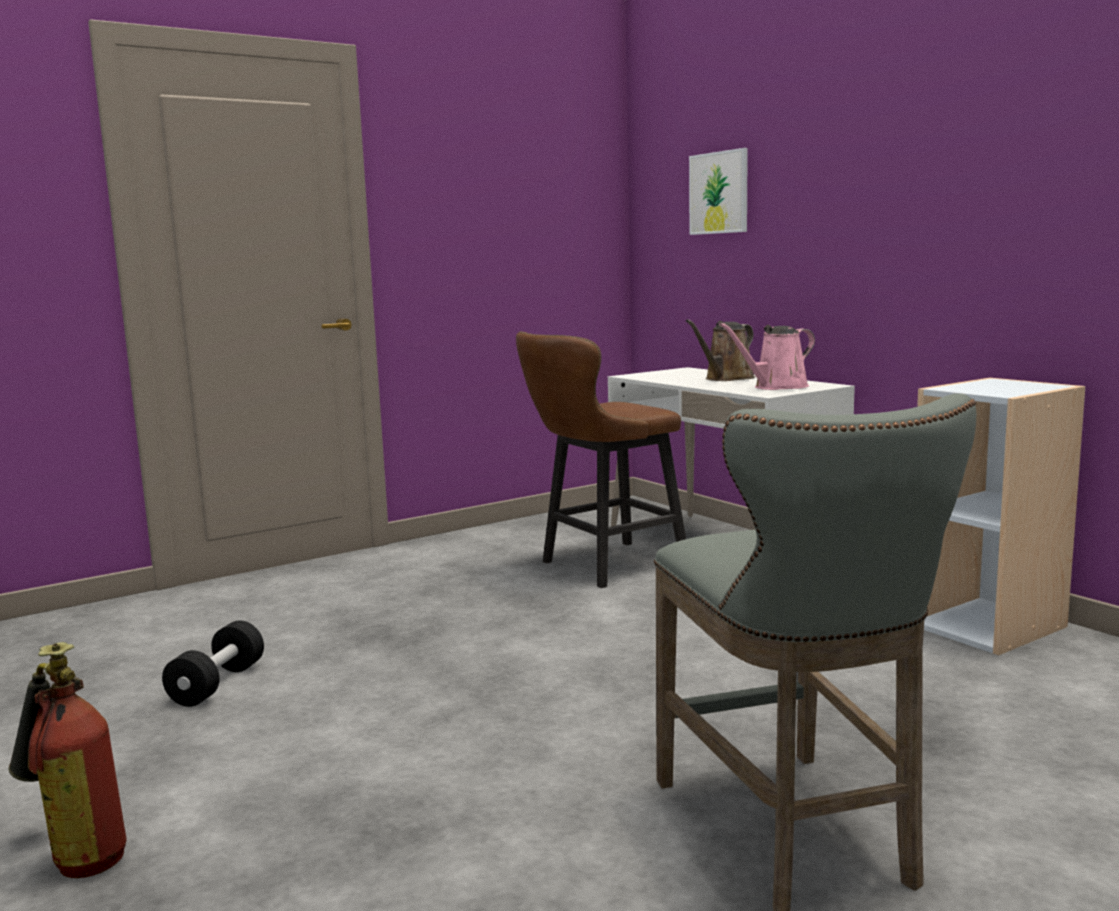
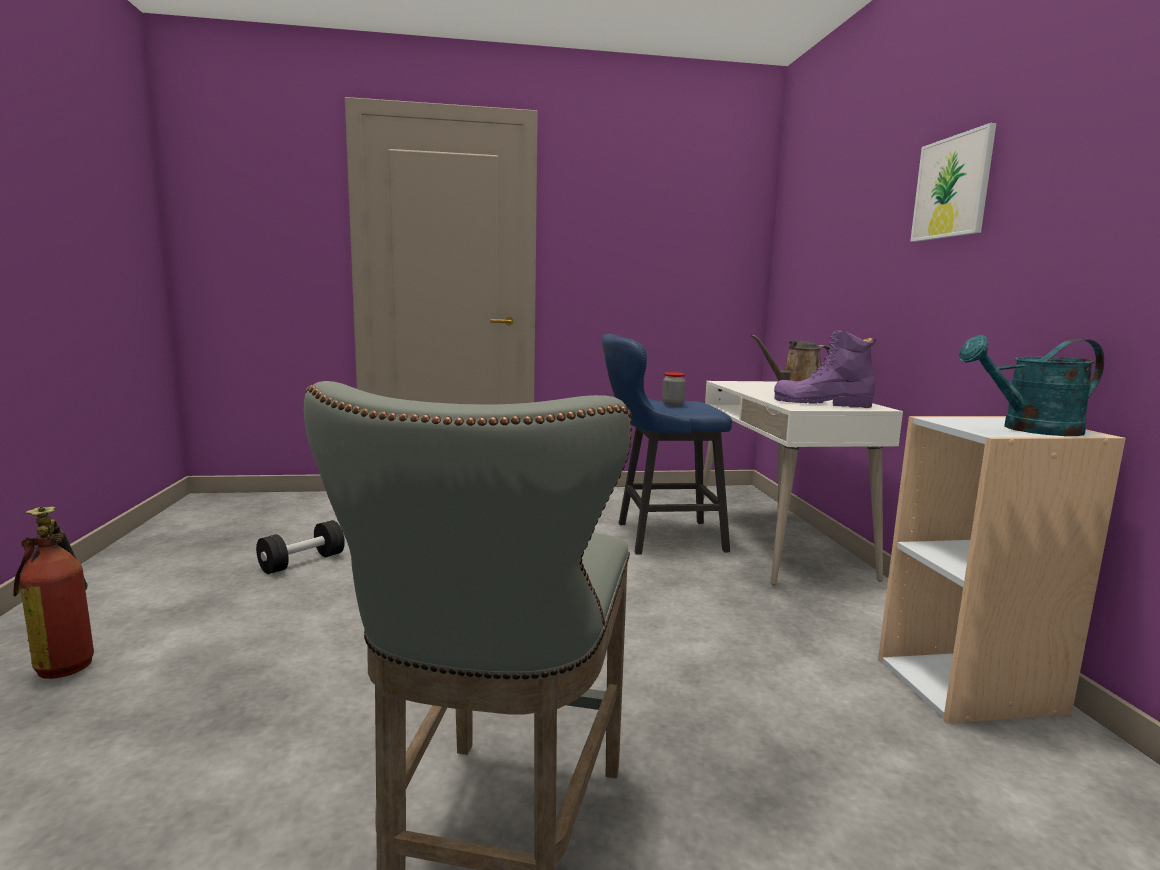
camera: 25 degrees right, 0 degrees up
brown stool [516,331,686,588] -> blue stool [602,333,732,554]
picture [689,148,748,235] -> picture moved to [910,123,996,242]
pink watering can [719,323,815,390] -> purple boot [774,331,876,408]
none -> jar [662,372,686,406]
none -> turquoise watering can [959,335,1104,436]

